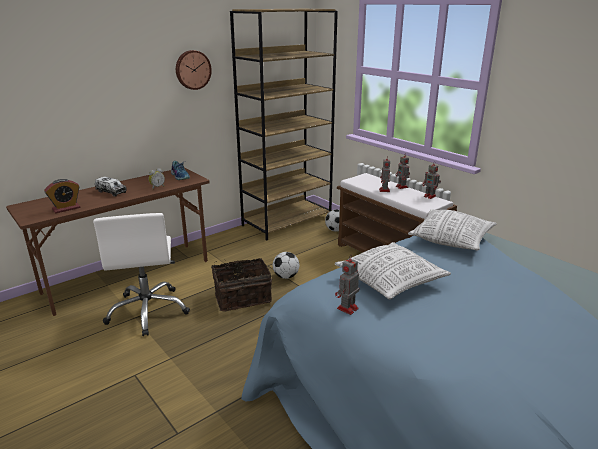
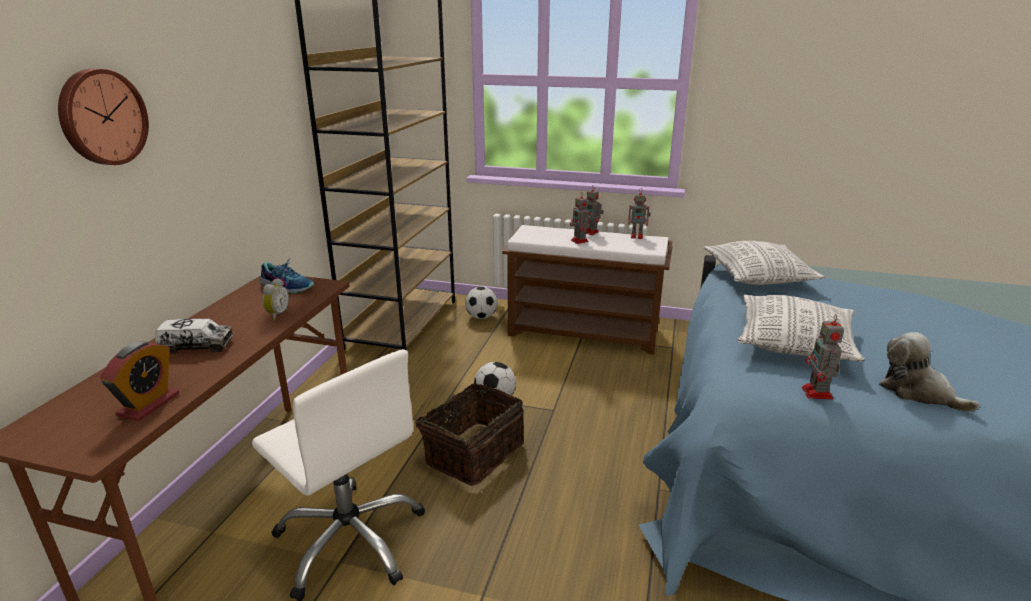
camera: 35 degrees left, 0 degrees up
wall clock [176,50,212,90] -> wall clock moved to [58,69,149,165]
none -> plush toy [879,332,980,412]

